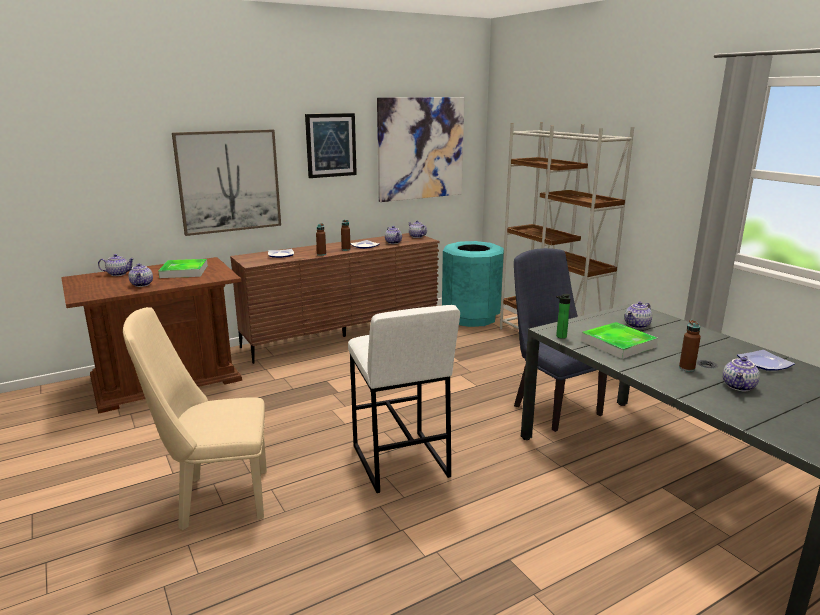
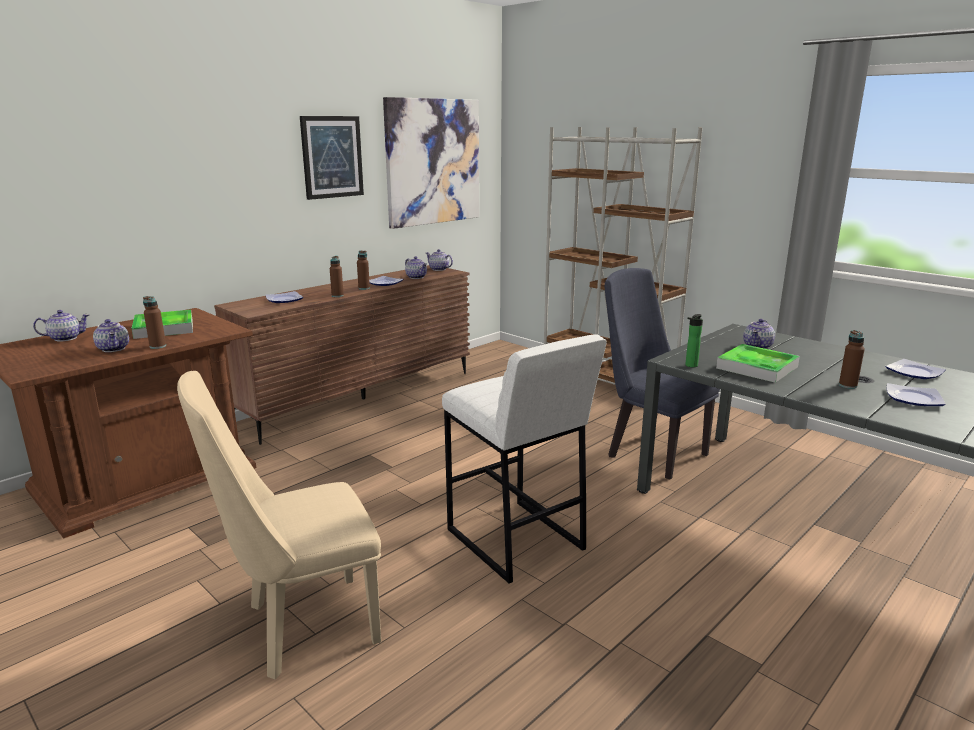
camera: 15 degrees left, 0 degrees up
picture [172,129,281,236] -> none
turquoise trash can [442,241,504,327] -> none
teapot [723,356,760,391] -> plate [886,383,945,406]
none -> brown bottle [143,296,166,349]

